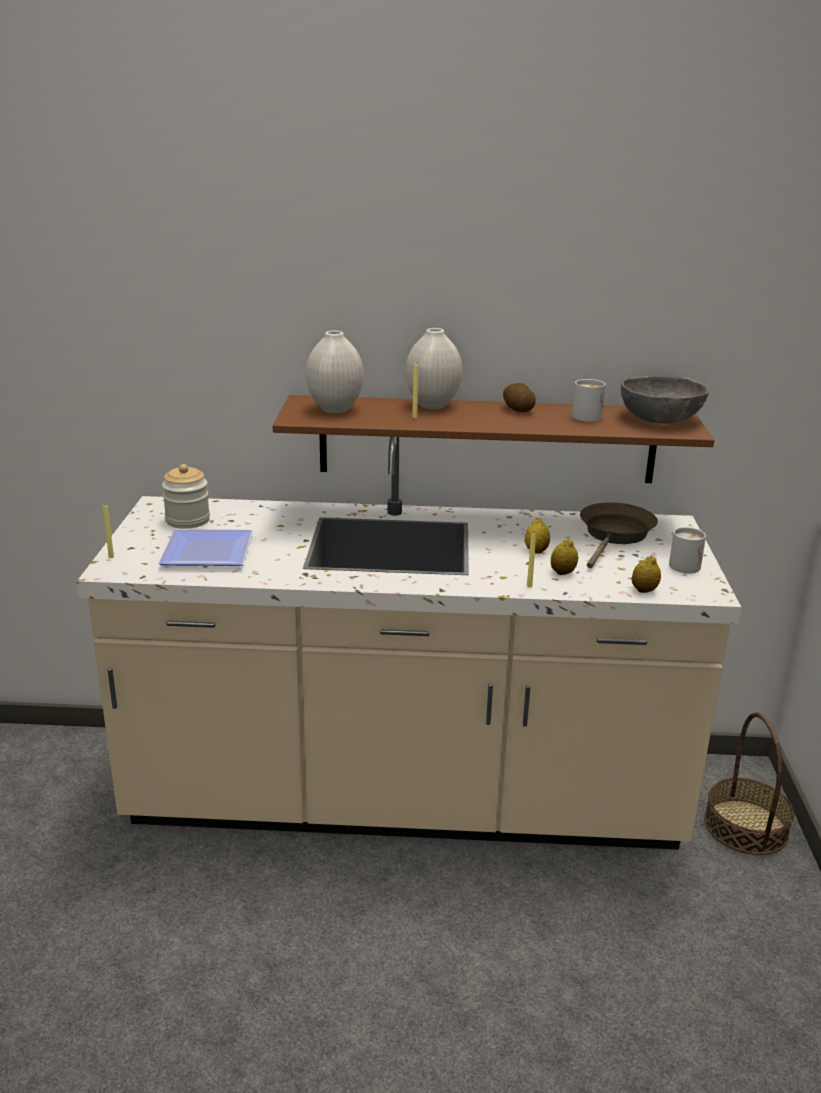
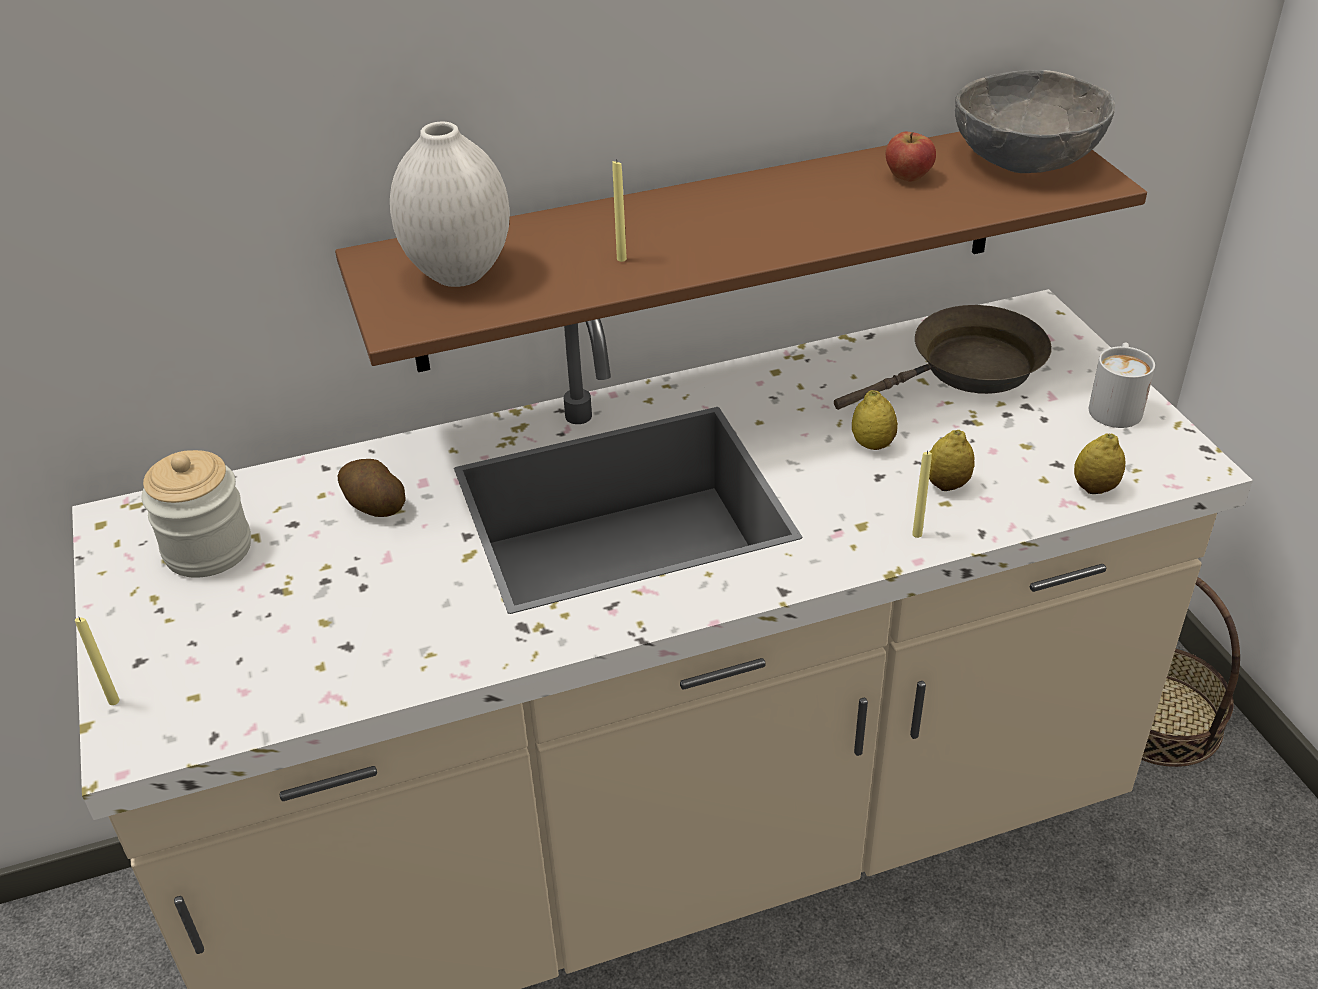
camera: 20 degrees left, 15 degrees up
plate [158,529,253,566] -> none
white vase [406,328,462,409] -> none
potato [503,383,536,412] -> potato moved to [338,459,406,517]
white mug [572,379,606,422] -> apple [886,132,936,182]
brown frying pan [580,502,658,568] -> brown frying pan turned 60 degrees clockwise [834,305,1052,410]

